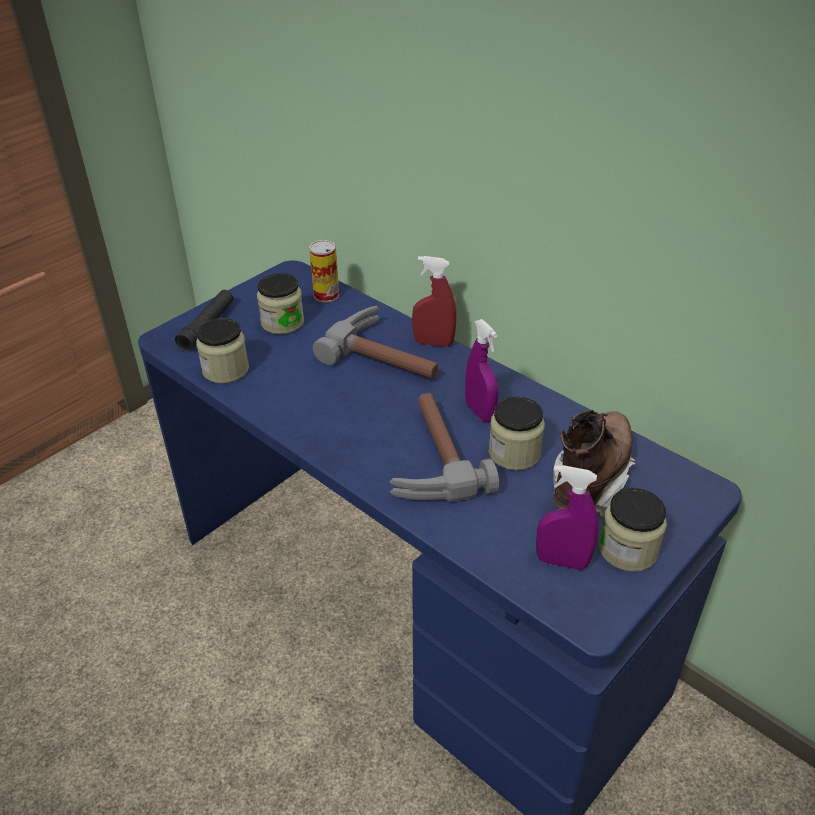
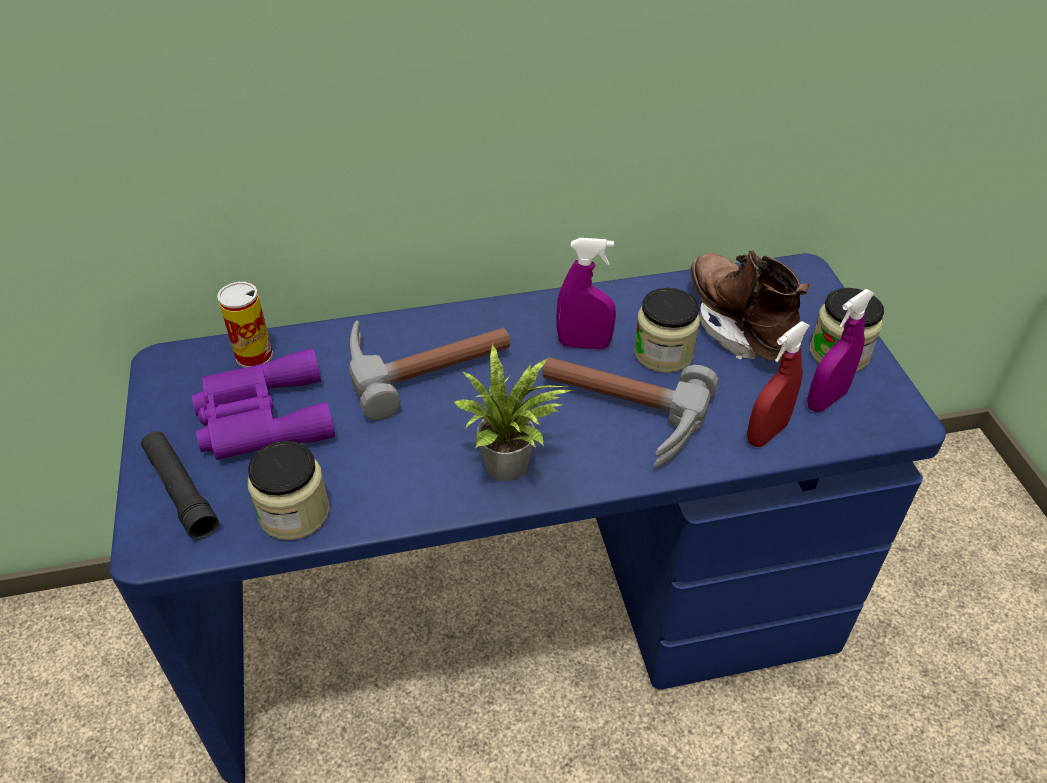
camera: 55 degrees left, 5 degrees up
jar [257,273,304,334] -> purple binoculars [192,349,335,460]
red spray bottle [412,256,456,347] -> red spray bottle moved to [747,322,810,447]
none -> potted plant [453,344,573,481]

